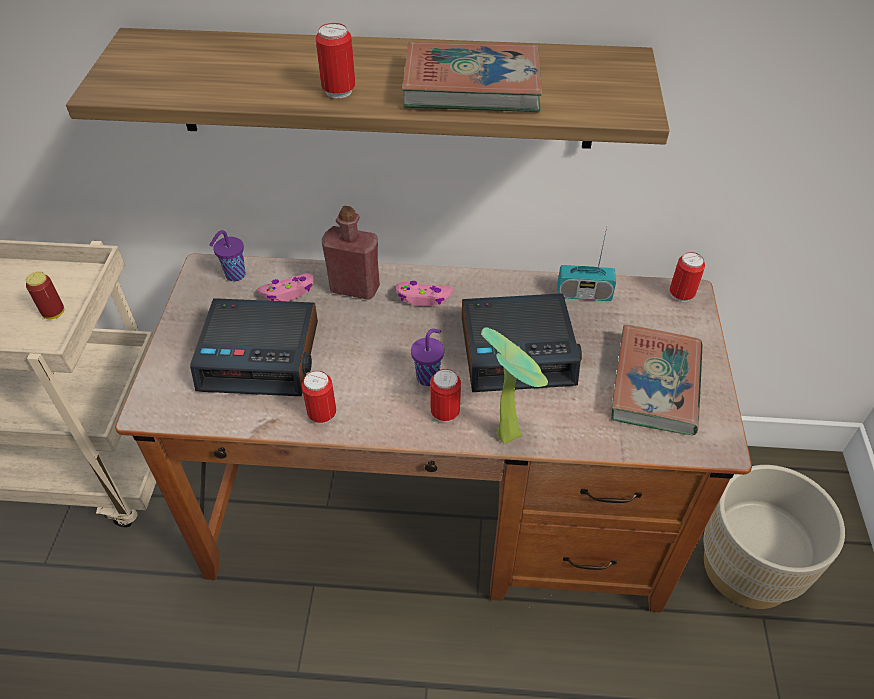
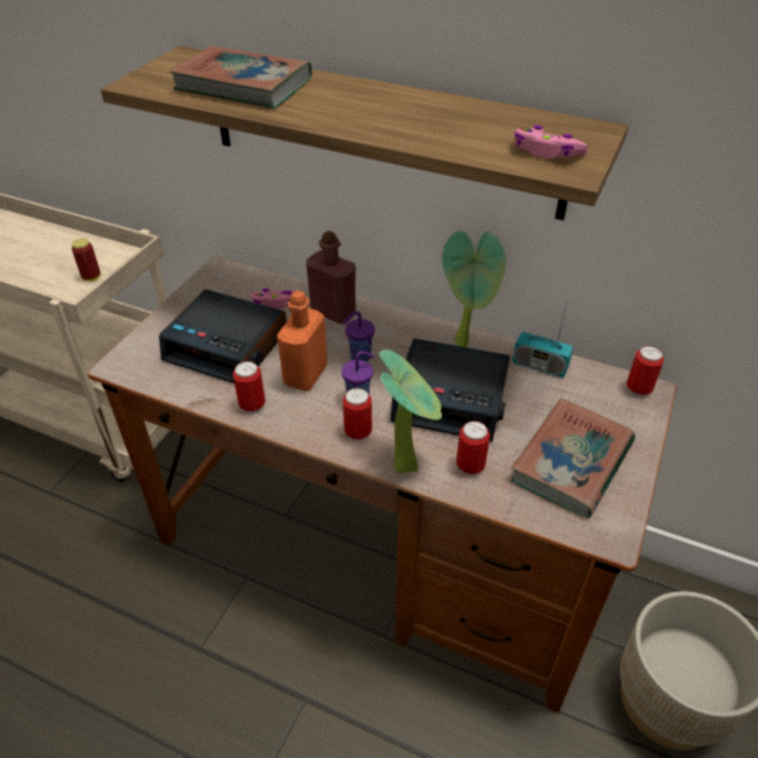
camera: 20 degrees right, 5 degrees down
purple cup [210,230,246,281] -> purple cup moved to [342,311,375,362]
can [316,23,355,98] -> can moved to [456,421,490,475]
pink game controller [396,281,453,307] -> pink game controller moved to [514,125,588,159]
book [402,42,542,112] -> book moved to [169,46,312,109]
none -> orange bottle [277,290,327,391]
none -> potted plant [442,231,506,347]

